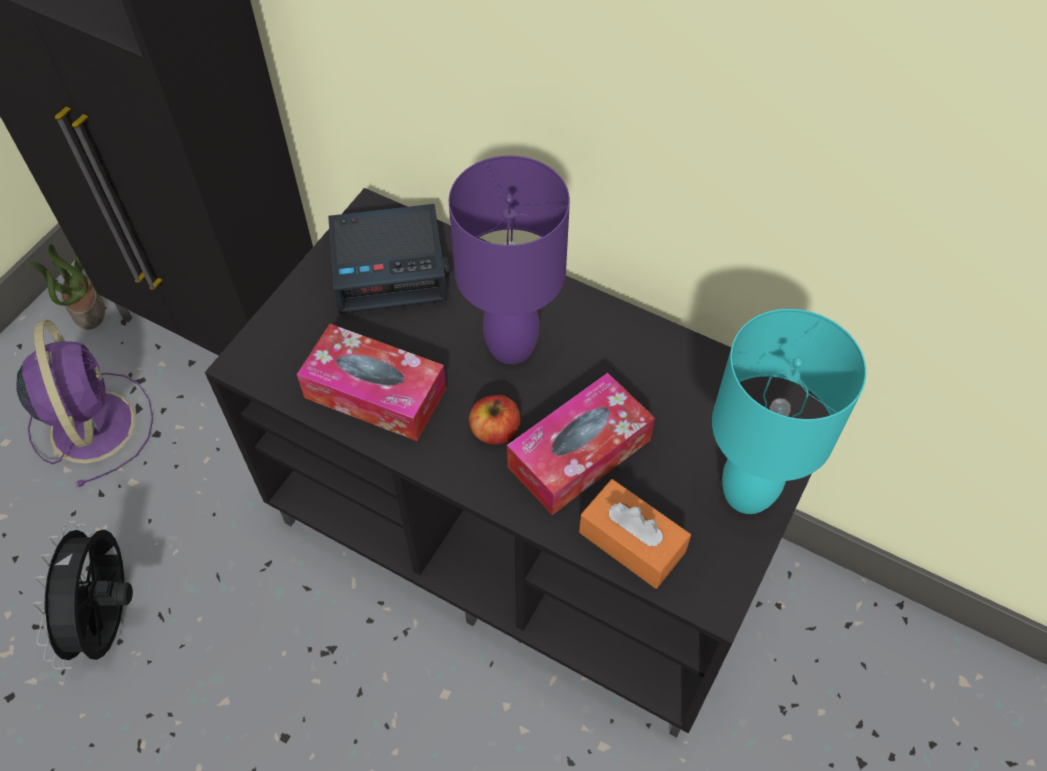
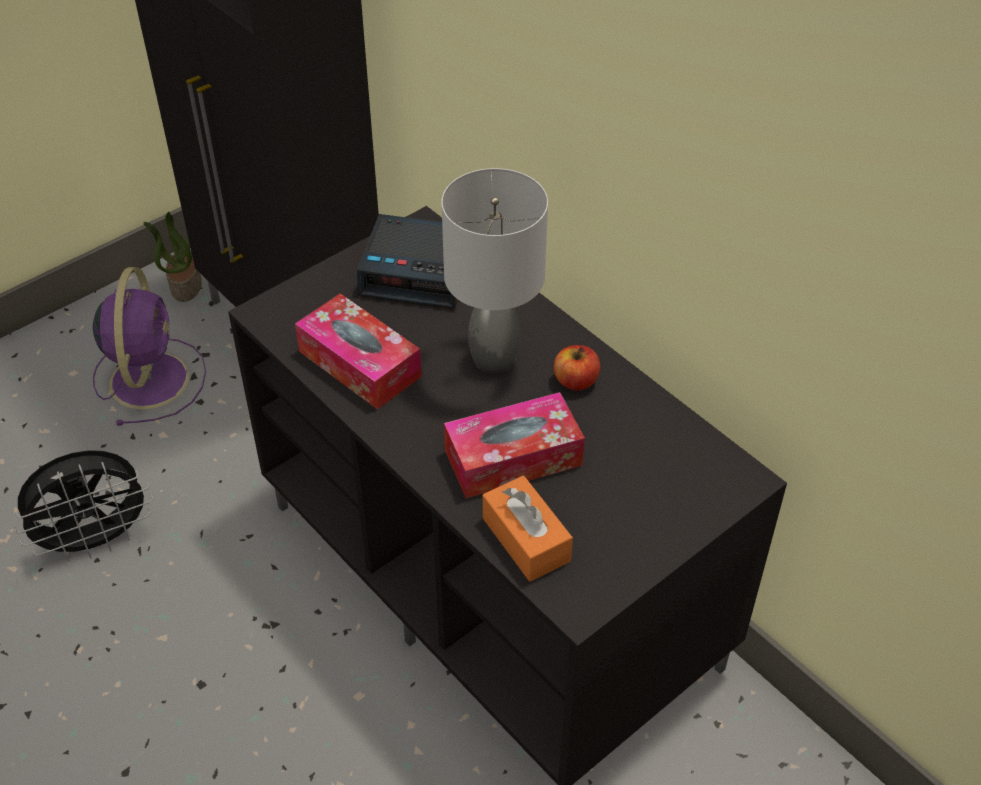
camera: 20 degrees right, 10 degrees down
black fan [32,521,133,669] -> black fan turned 135 degrees counterclockwise [14,450,153,562]
purple table lamp [449,156,570,364] -> grey table lamp [442,168,548,374]
apple [469,395,521,445] -> apple moved to [554,345,600,391]
turquoise table lamp [712,309,866,514] -> none

